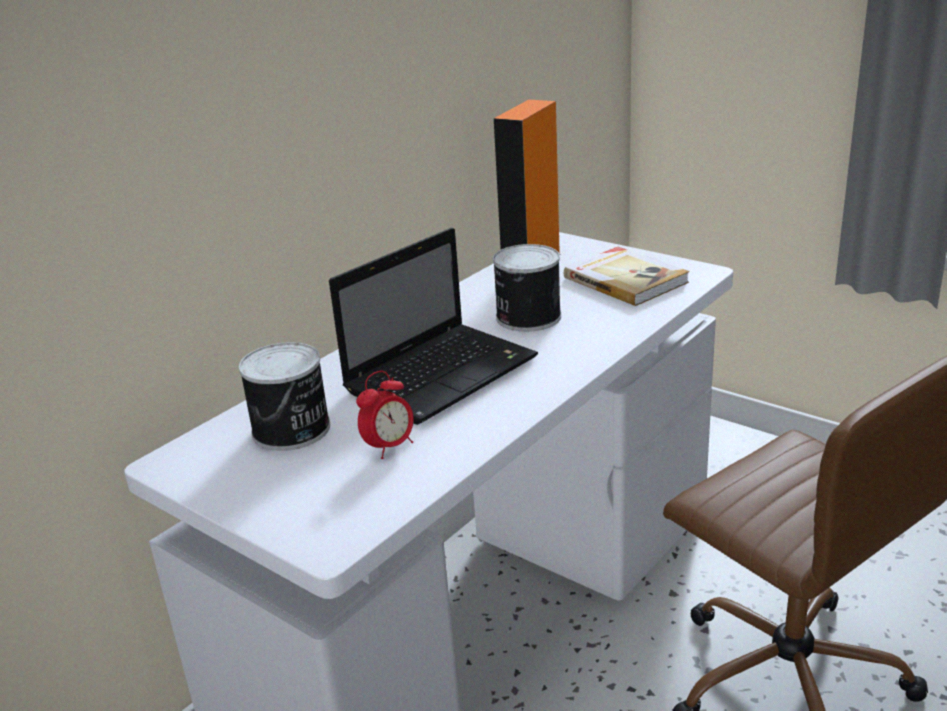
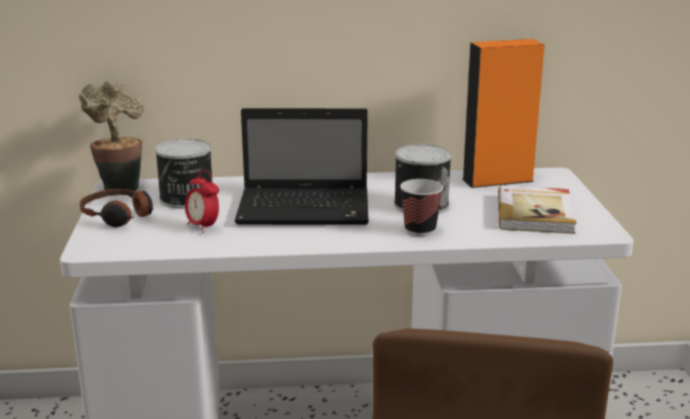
camera: 45 degrees right, 5 degrees down
alarm clock [356,371,414,459] -> alarm clock turned 45 degrees clockwise [185,170,219,233]
none -> potted plant [78,81,144,191]
none -> headphones [80,189,154,227]
none -> cup [400,179,443,236]

